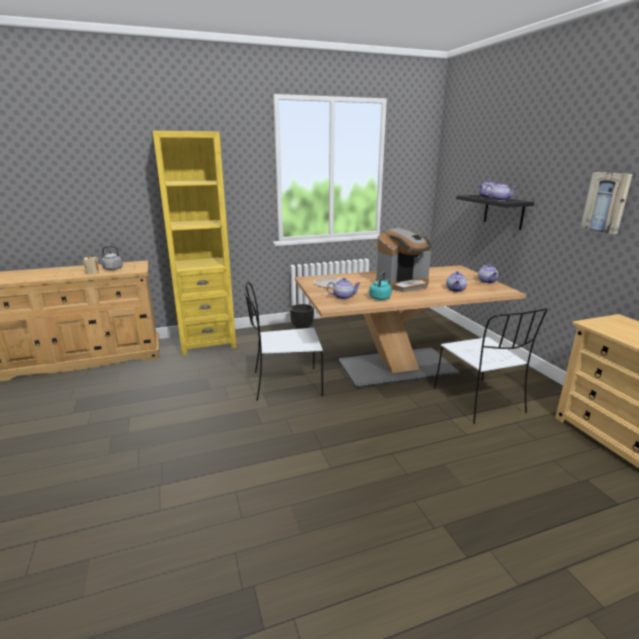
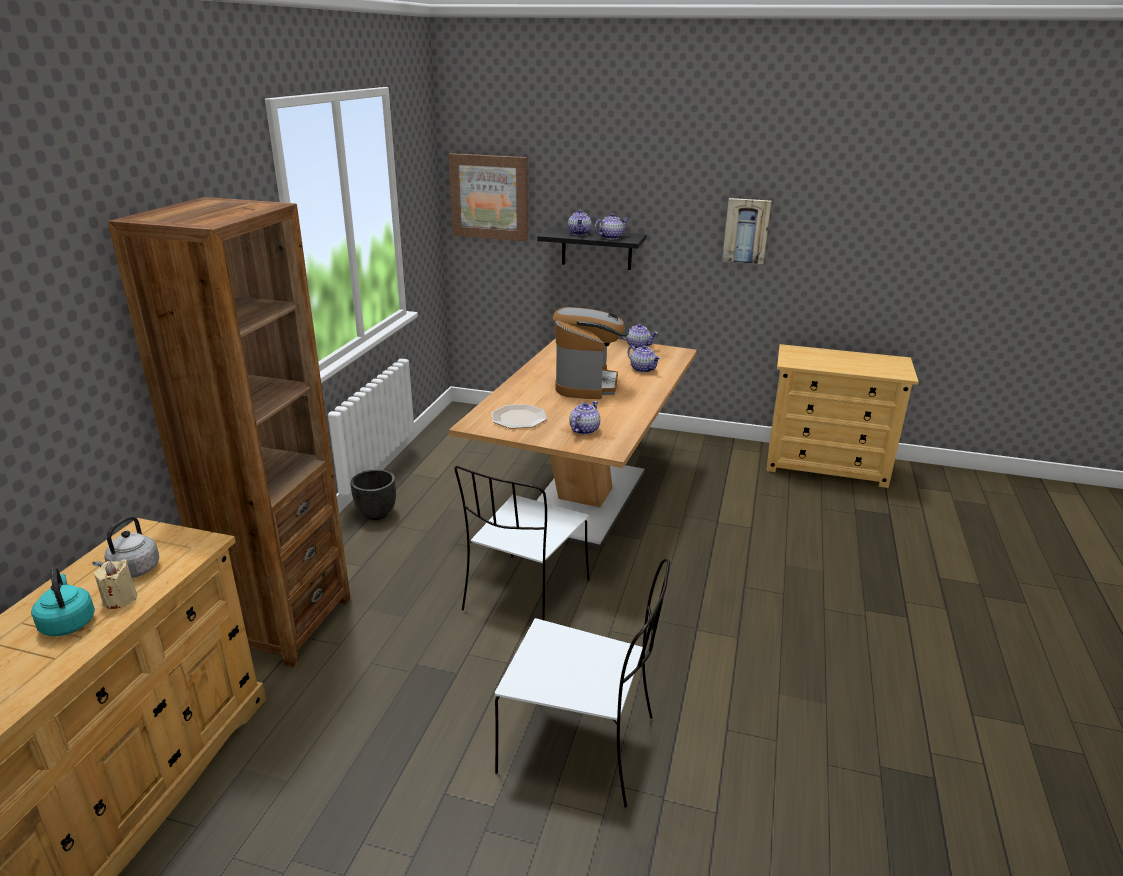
camera: 55 degrees left, 5 degrees up
yellow bookcase [153,131,236,355] -> brown bookcase [108,197,351,667]
turquoise kettle [369,271,392,300] -> turquoise kettle moved to [31,567,95,636]
white chair [434,308,547,424] -> white chair moved to [495,559,670,808]
none -> picture [448,153,528,241]

